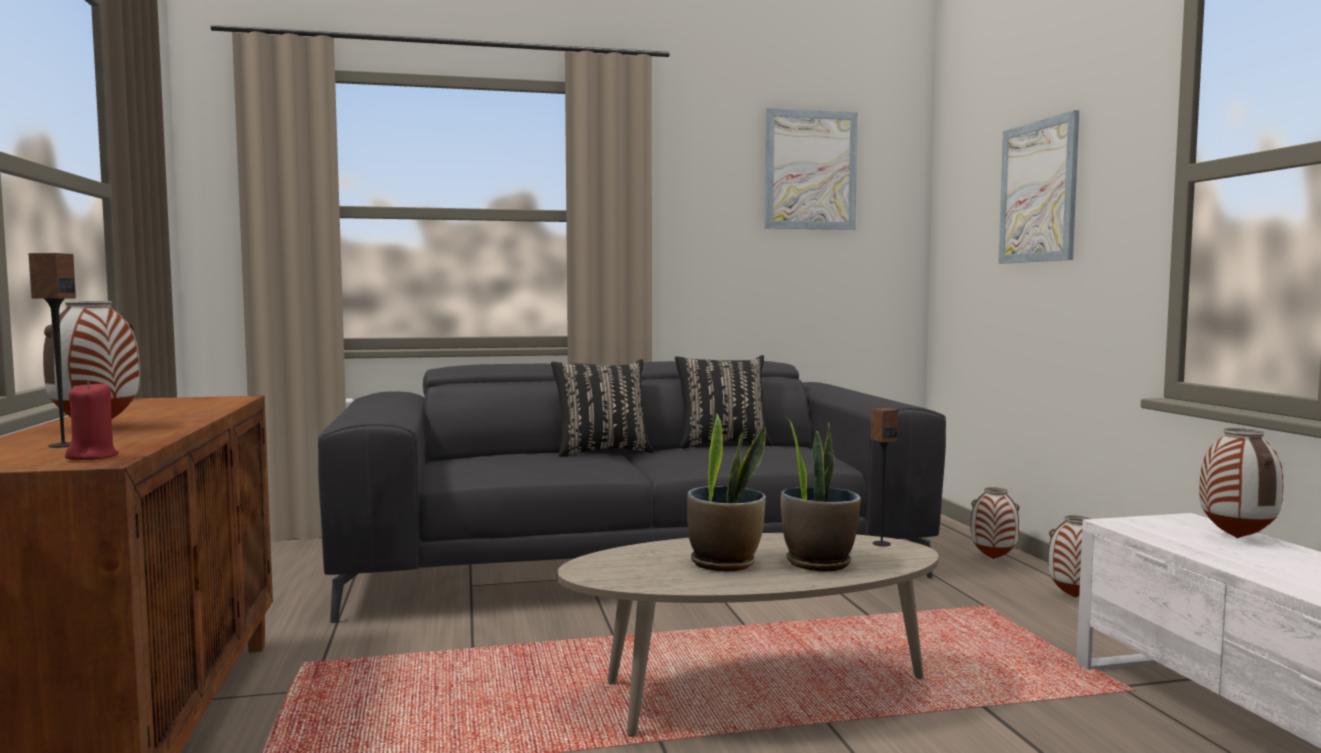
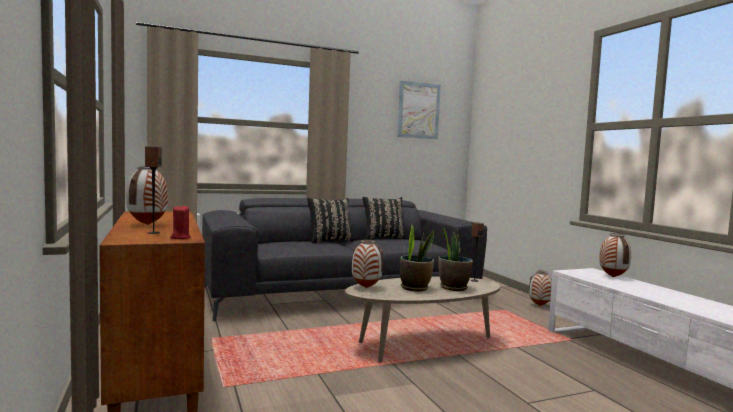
camera: 10 degrees left, 0 degrees up
vase [970,487,1019,559] -> vase moved to [352,239,383,288]
picture [998,110,1079,264] -> none

